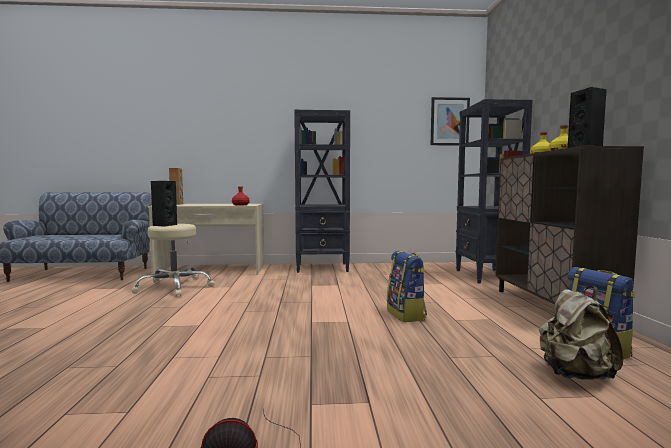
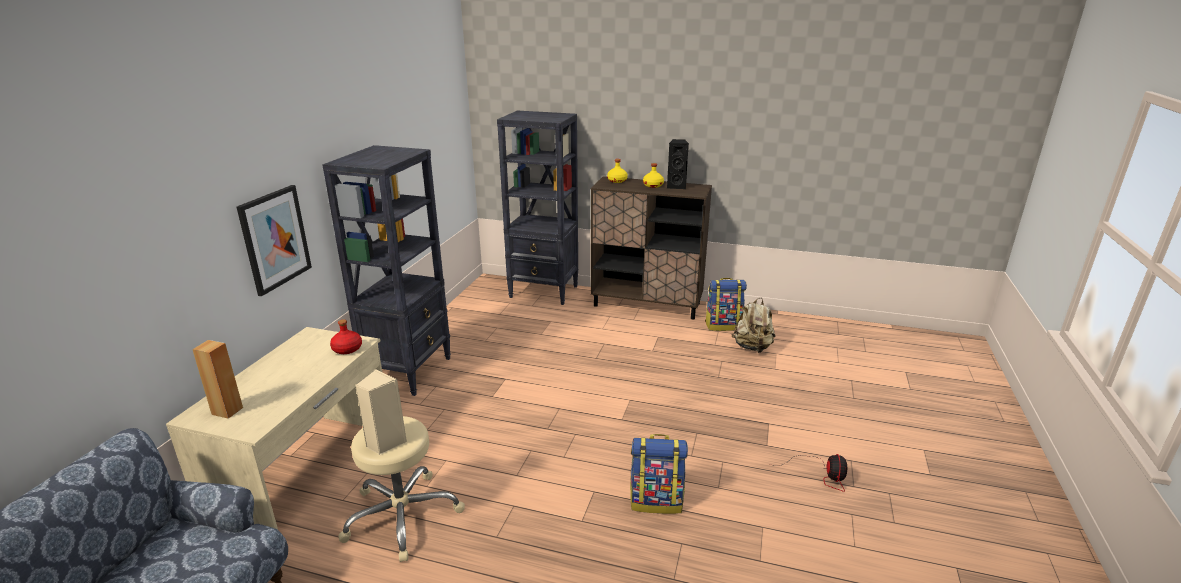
camera: 70 degrees left, 20 degrees up
black speaker [151,181,177,227] -> beige speaker [355,369,407,455]
backpack [387,251,427,322] -> backpack moved to [630,434,688,514]
picture [431,97,470,146] -> picture moved to [237,185,312,296]

